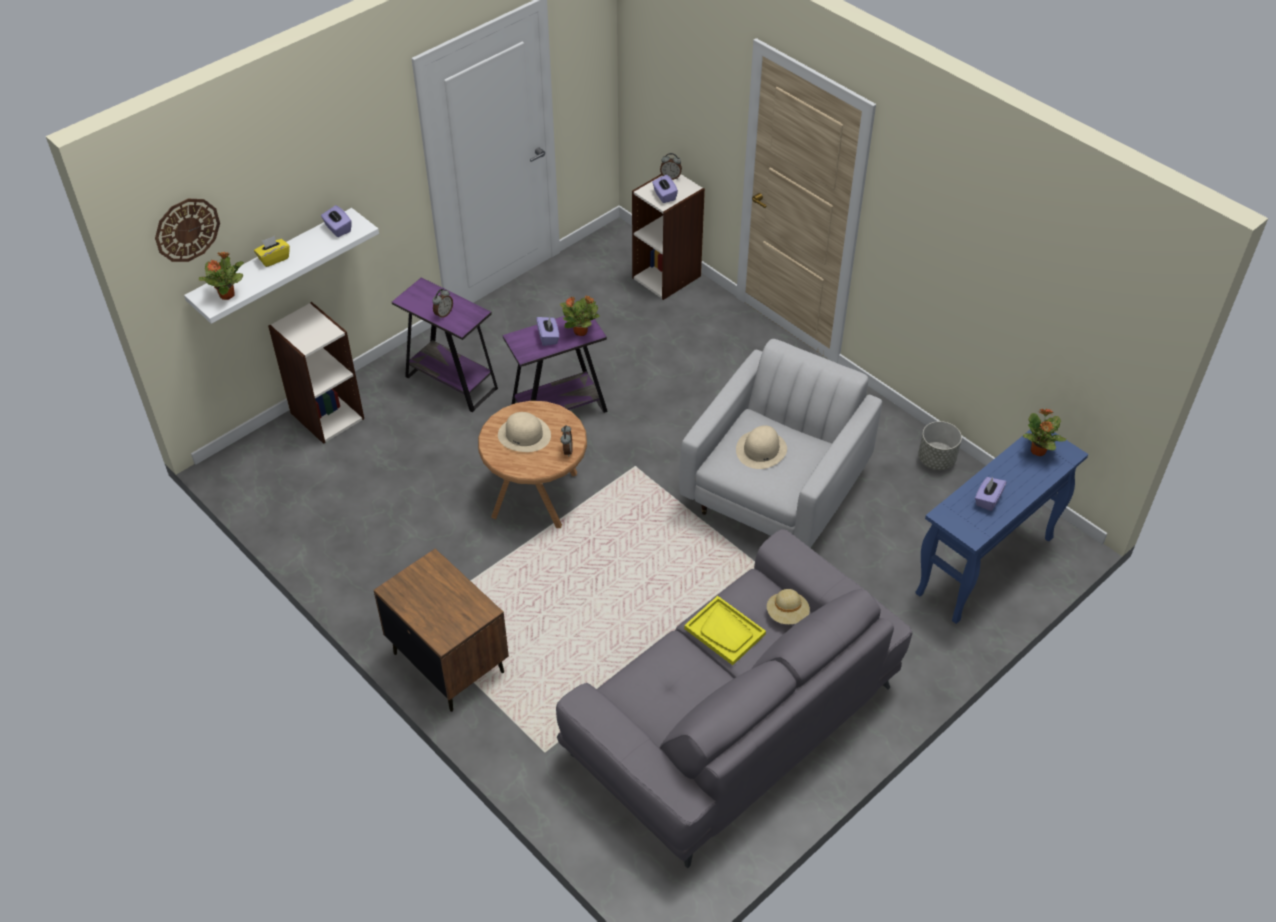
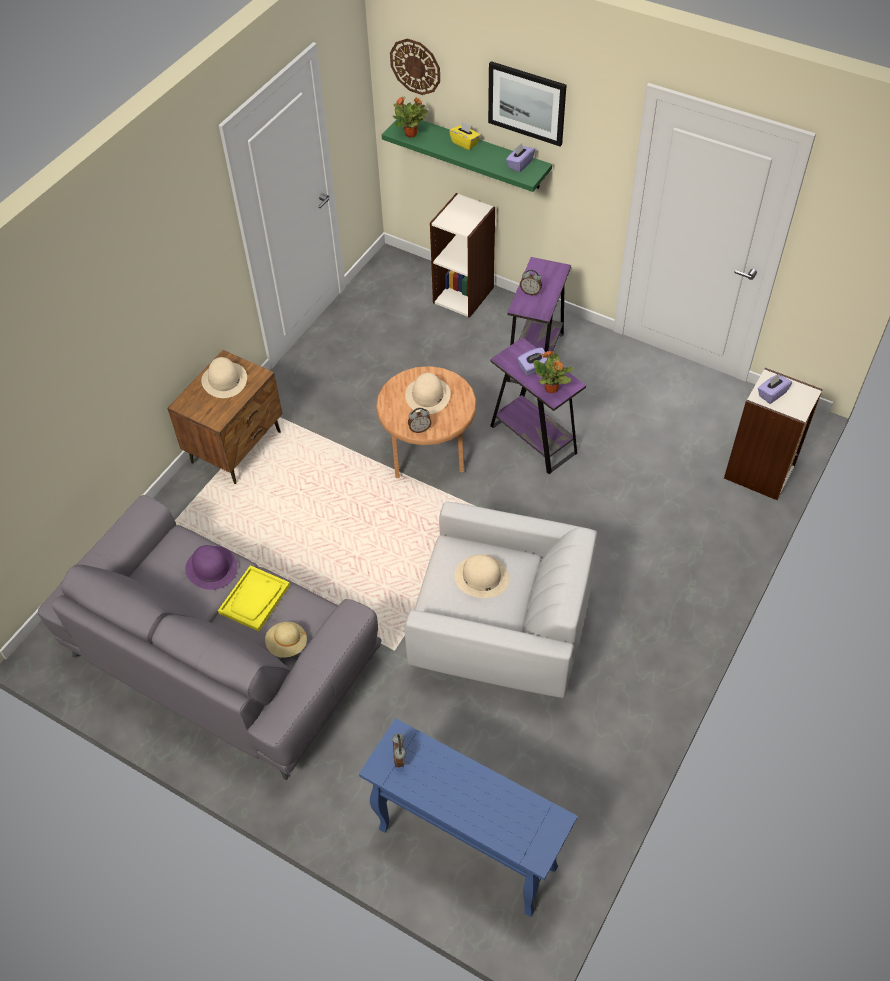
camera: 75 degrees right, 5 degrees up
white shelf [184,208,379,324] -> green shelf [382,119,552,192]
alarm clock [660,153,682,180] -> alarm clock moved to [392,734,406,767]
grey planter [918,421,962,470] -> none
purple tissue box [975,477,1007,511] -> none
potted plant [1023,408,1066,456] -> none
none -> purple hat [185,545,238,590]
none -> beige hat [201,357,247,398]
none -> picture [488,61,567,146]

